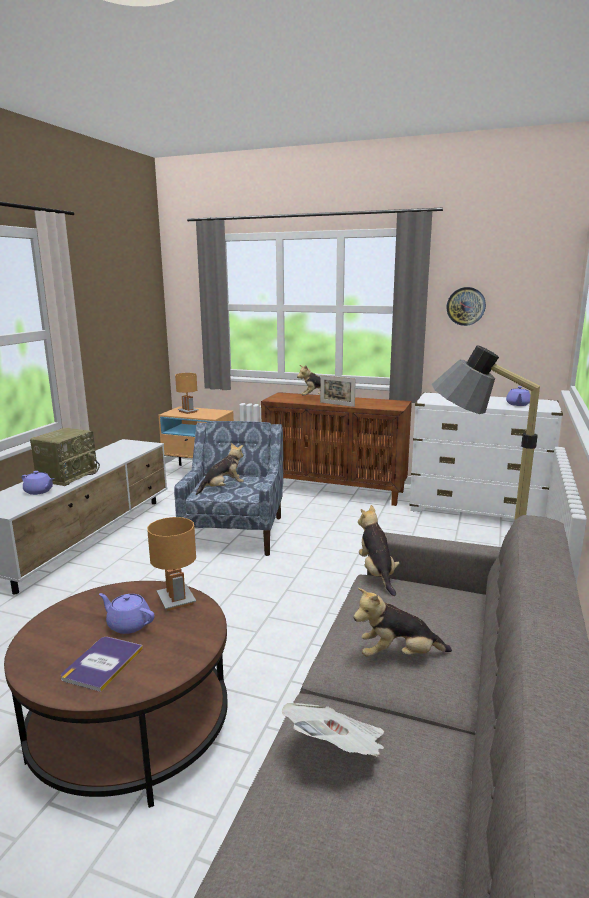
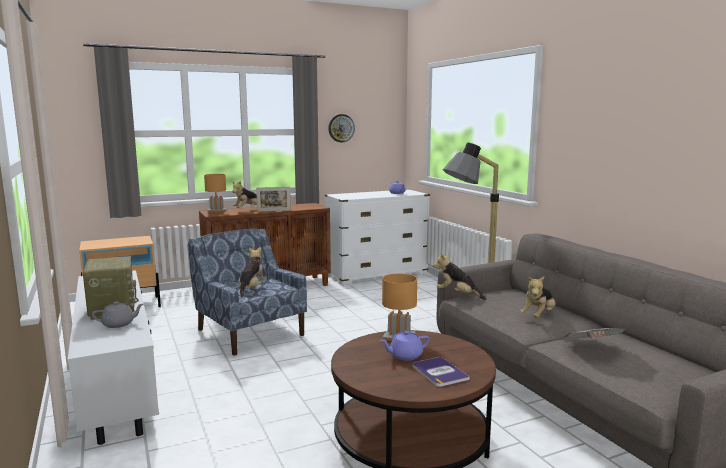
camera: 45 degrees left, 5 degrees down
purple teapot [21,471,54,495] -> grey teapot [92,301,143,328]
brown table lamp [175,373,199,414] -> brown table lamp moved to [204,174,227,213]

